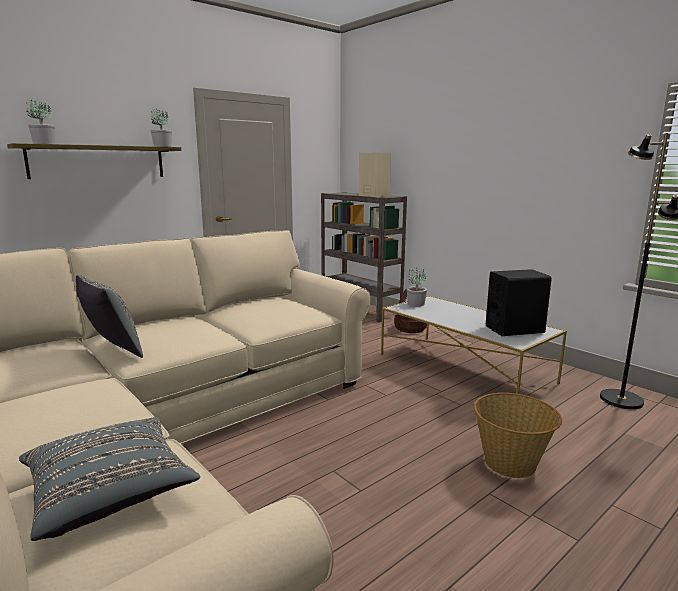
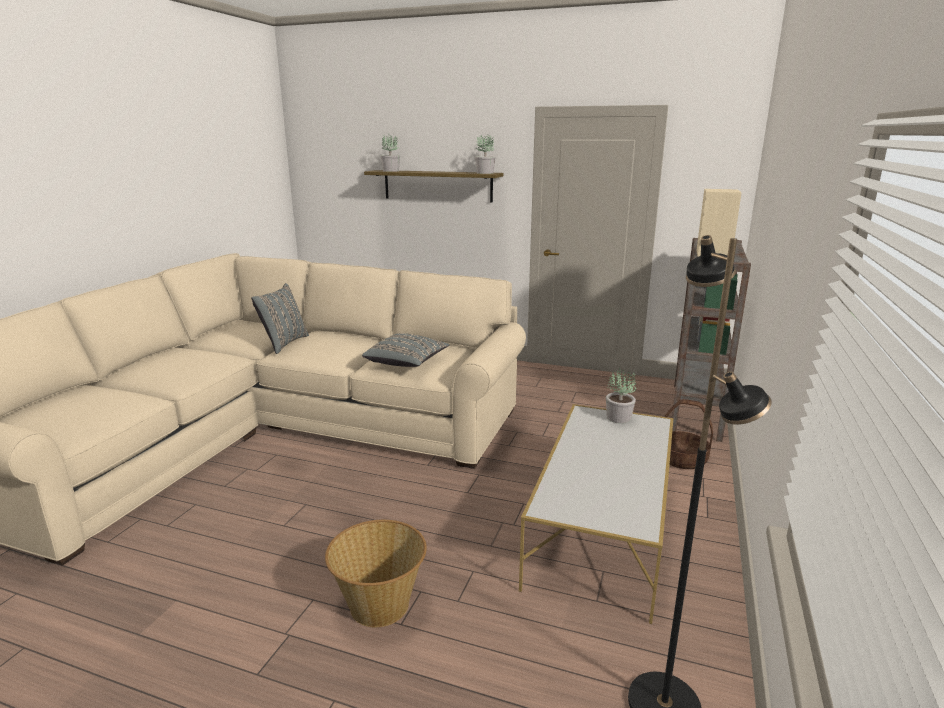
camera: 60 degrees right, 5 degrees up
grey pillow [19,417,200,541] -> grey pillow moved to [362,333,450,367]
black speaker [486,269,552,336] -> none

